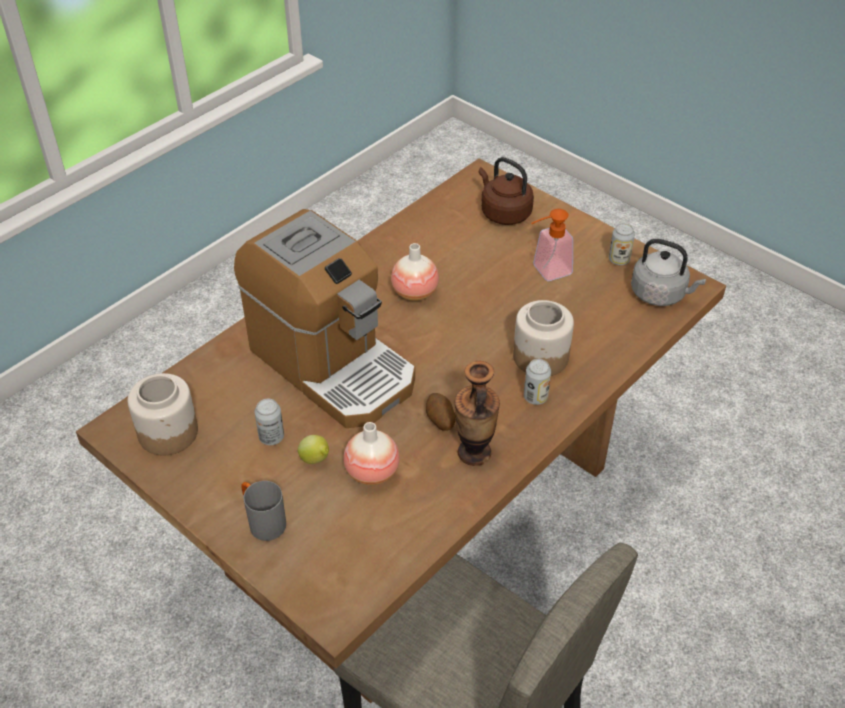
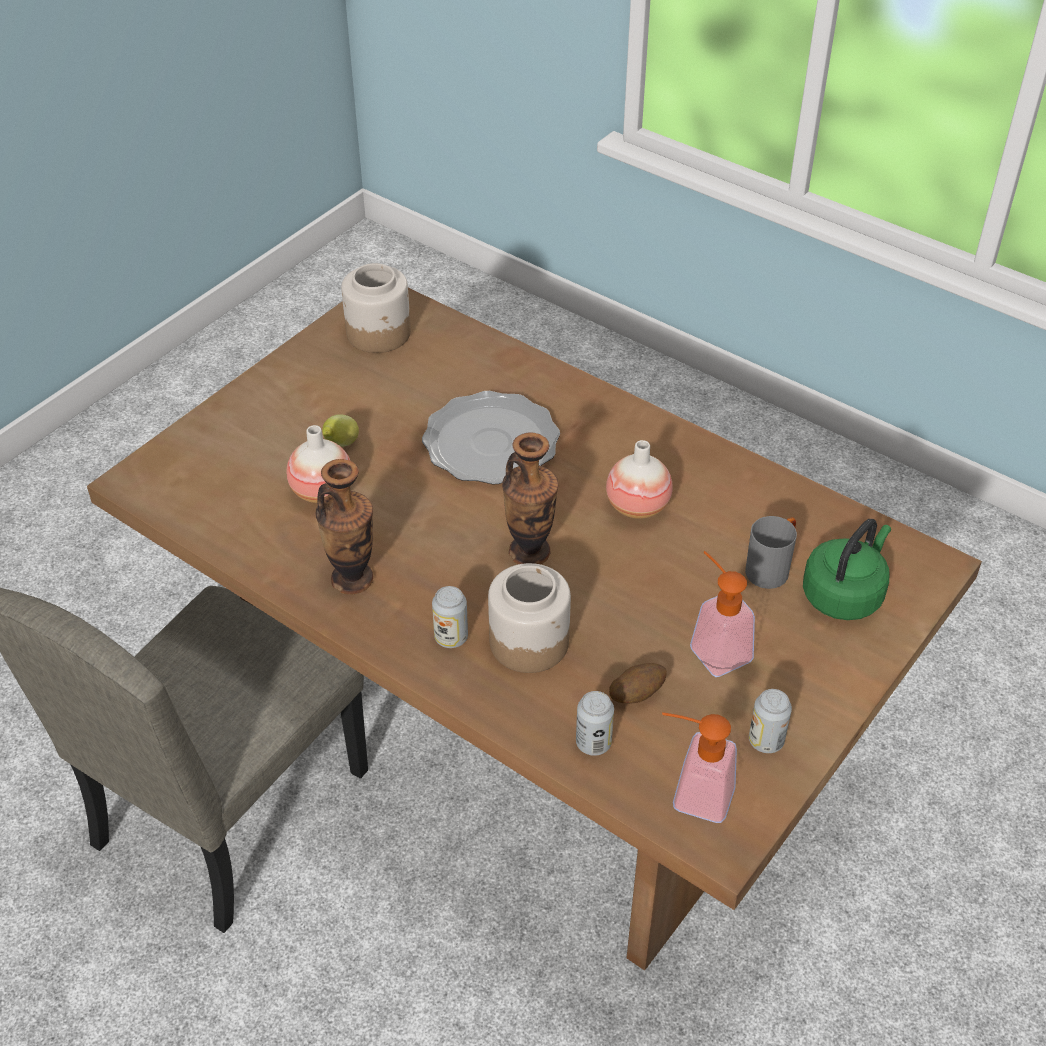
camera: 85 degrees right, 0 degrees up
coffee machine [234,209,415,428] -> plate [422,391,560,485]
grey mug [241,481,286,541] -> grey mug moved to [745,516,797,589]
can [255,399,284,445] -> can moved to [576,691,614,756]
potato [426,393,456,431] -> potato moved to [609,663,667,704]
brown kettle [479,157,534,225] -> green kettle [803,519,891,620]
grey kettle [631,239,706,306] -> soap dispenser [662,712,737,823]
none -> vase [502,432,558,564]

